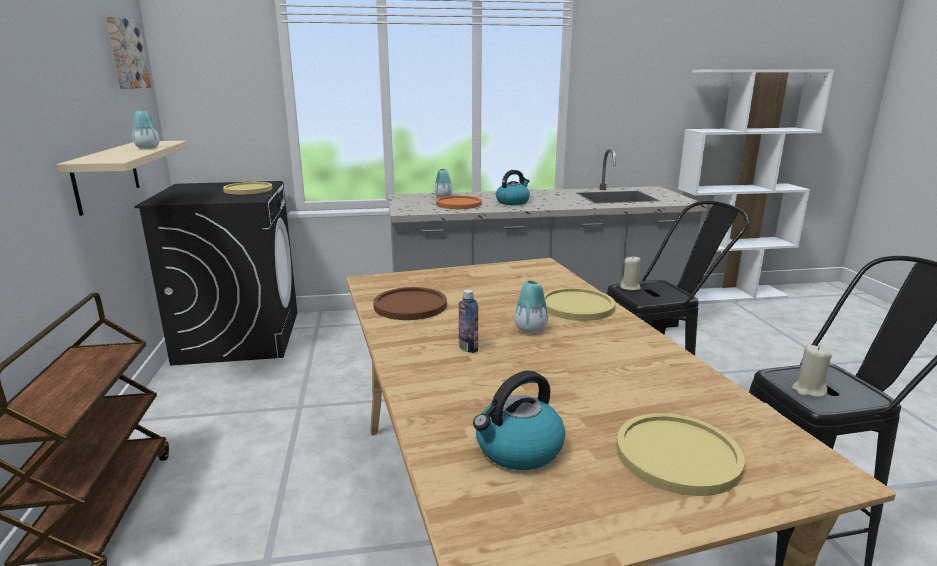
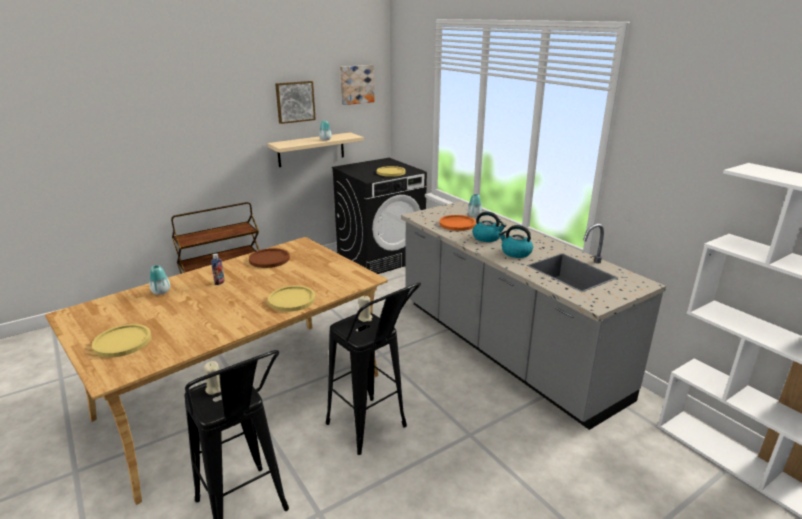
camera: 65 degrees right, 5 degrees up
kettle [473,370,565,470] -> kettle moved to [499,225,533,258]
vase [514,280,548,333] -> vase moved to [149,265,170,295]
none -> picture [275,81,316,124]

